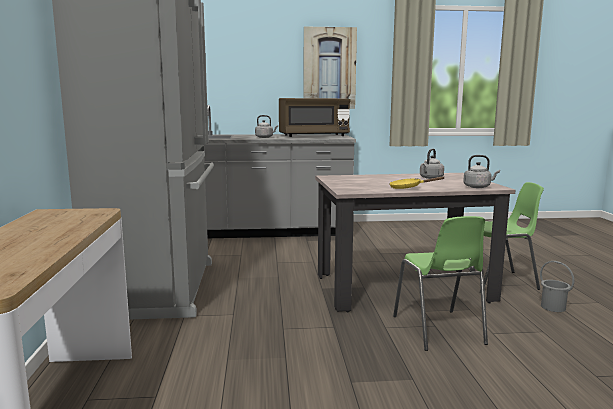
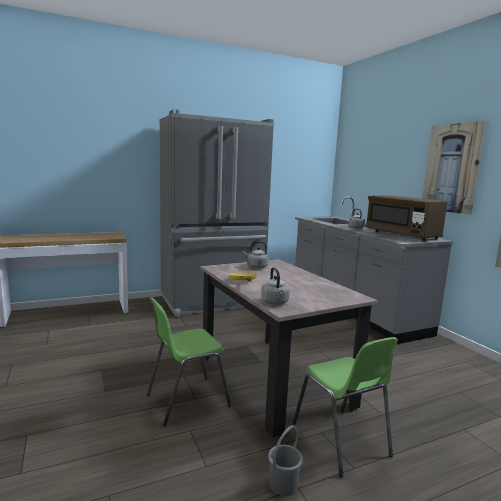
camera: 70 degrees right, 0 degrees up
grey kettle [420,149,444,179] -> grey kettle moved to [243,241,269,268]

